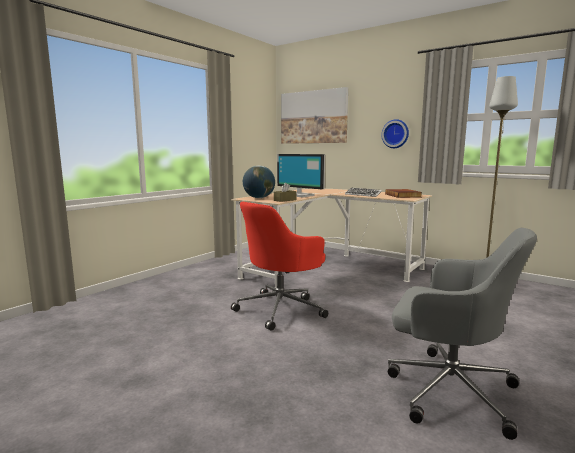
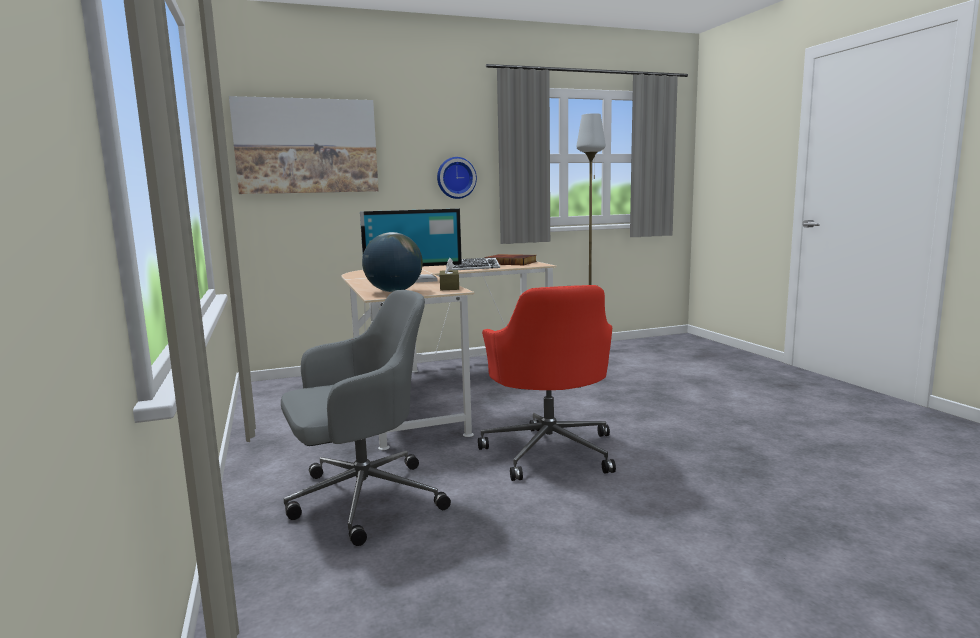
camera: 55 degrees left, 0 degrees up
grey office chair [388,228,537,440] -> grey office chair moved to [281,290,451,546]

